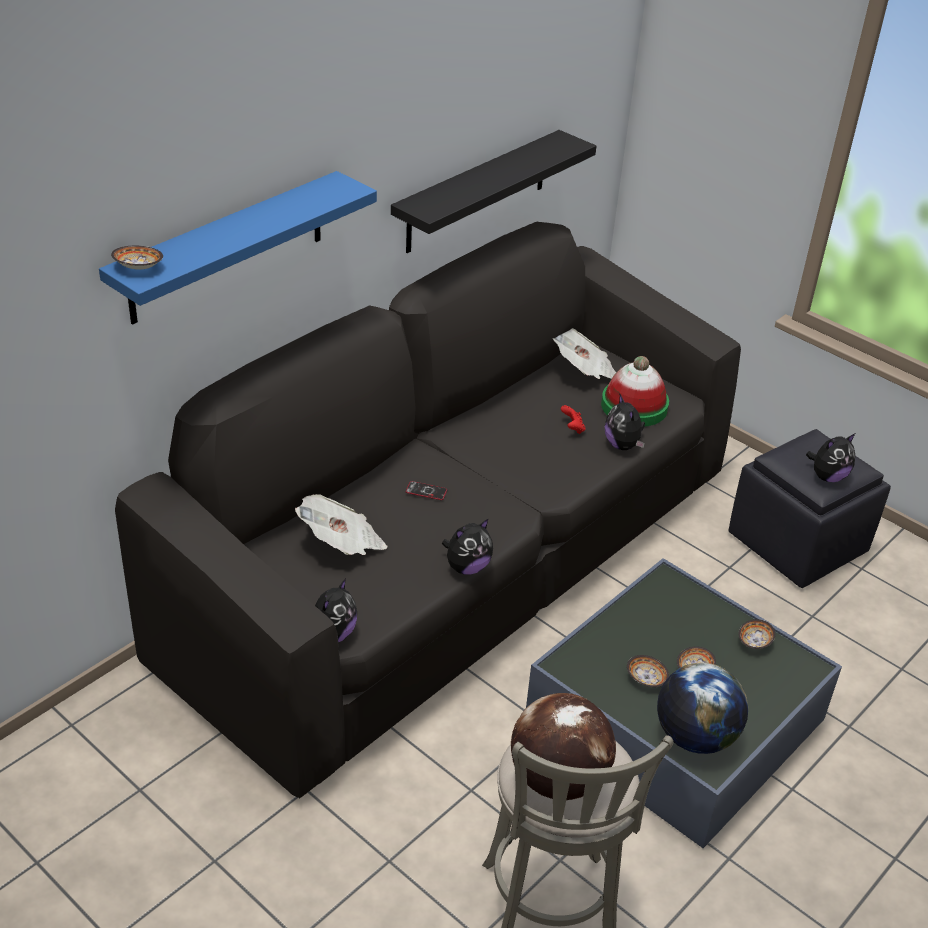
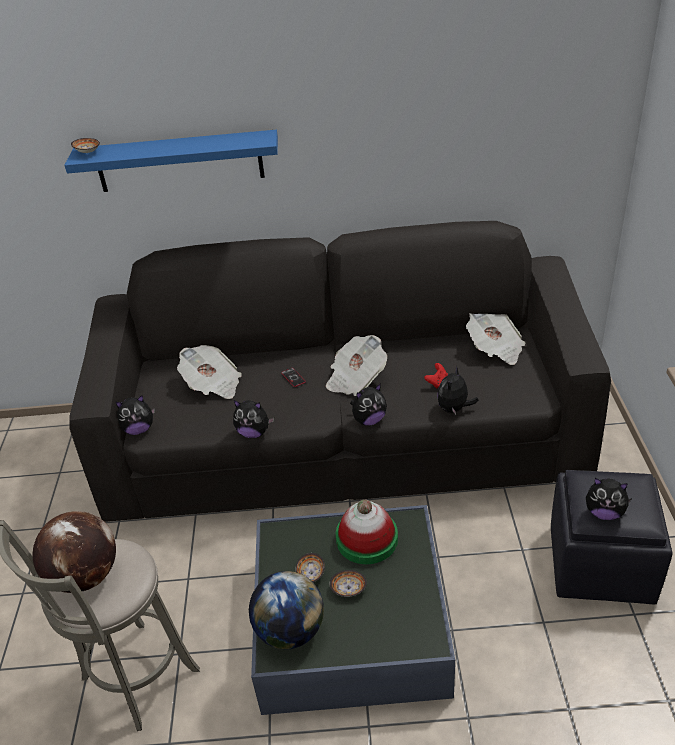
camera: 50 degrees right, 0 degrees up
black shelf [391,130,597,253] -> none
hat [601,356,669,427] -> hat moved to [336,499,398,564]
bowl [739,619,775,649] -> none
none -> newspaper [326,335,387,396]
none -> plush toy [350,383,387,426]

